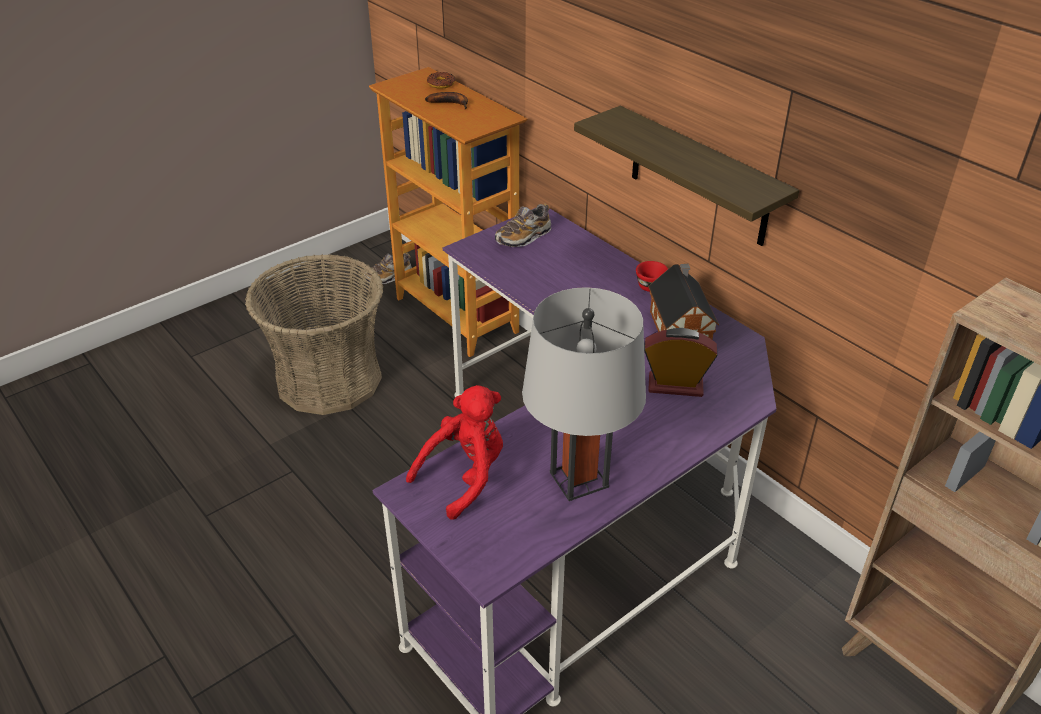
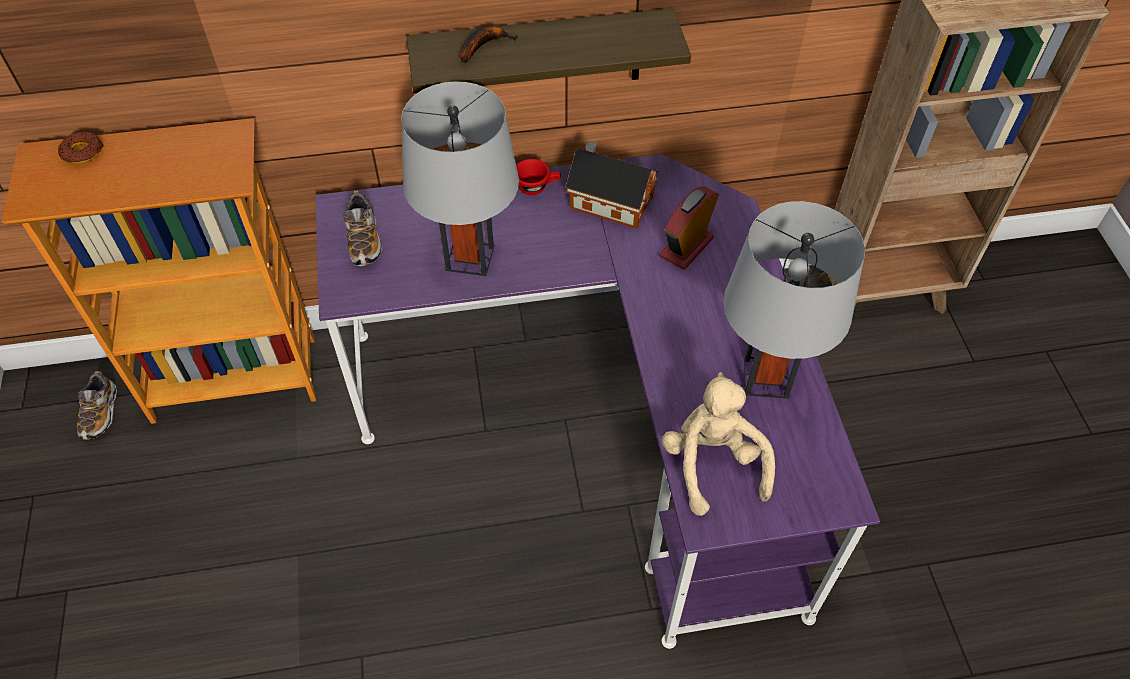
camera: 60 degrees left, 15 degrees up
basket [245,254,384,415] -> none
red plush toy [406,385,503,520] -> beige plush toy [662,372,775,516]
banana [425,92,468,109] -> banana moved to [460,25,518,63]
none -> grey table lamp [401,81,519,276]

